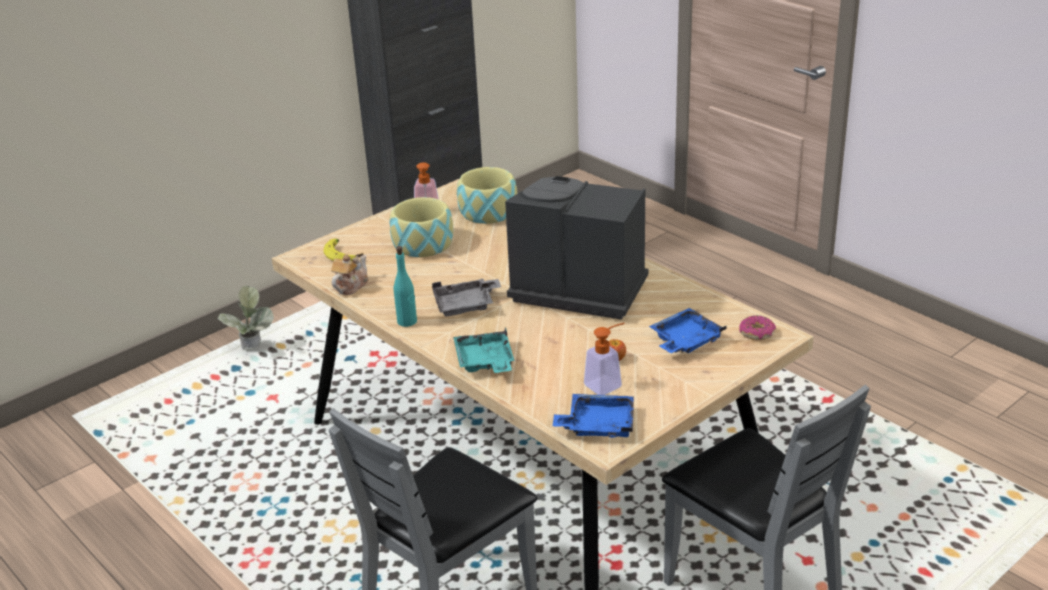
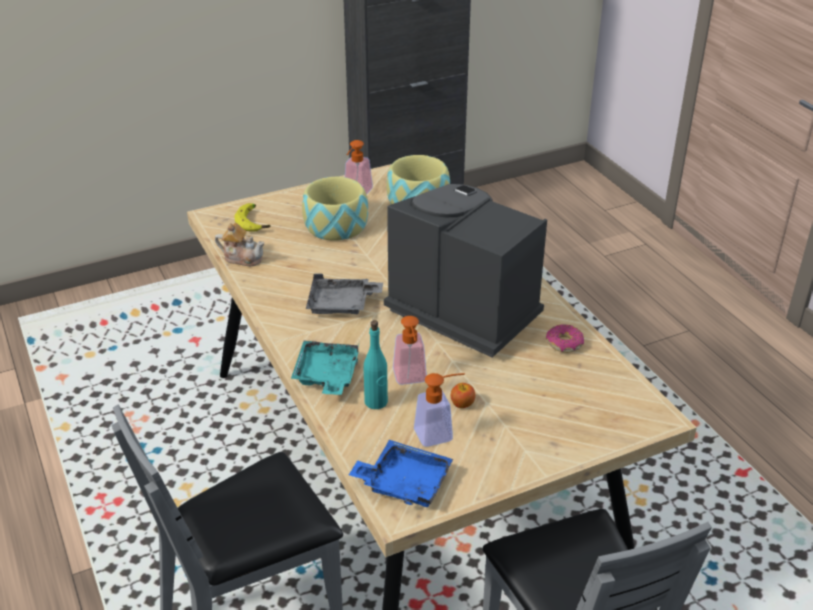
camera: 15 degrees right, 5 degrees up
potted plant [218,286,274,350] -> none
teapot [331,254,368,295] -> teapot turned 60 degrees clockwise [215,223,265,266]
turquoise bottle [394,246,417,327] -> turquoise bottle moved to [364,320,388,409]
blue tray [649,308,727,353] -> none
donut [739,315,776,340] -> donut moved to [546,324,584,353]
none -> soap dispenser [393,316,427,385]

